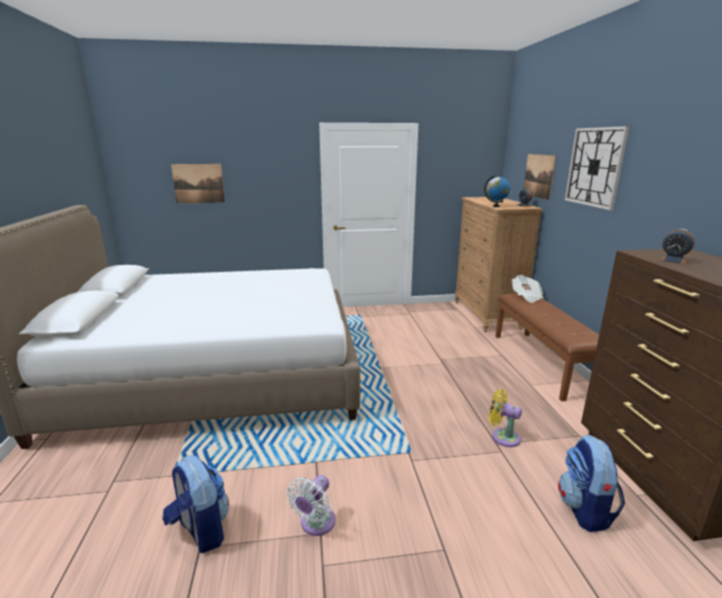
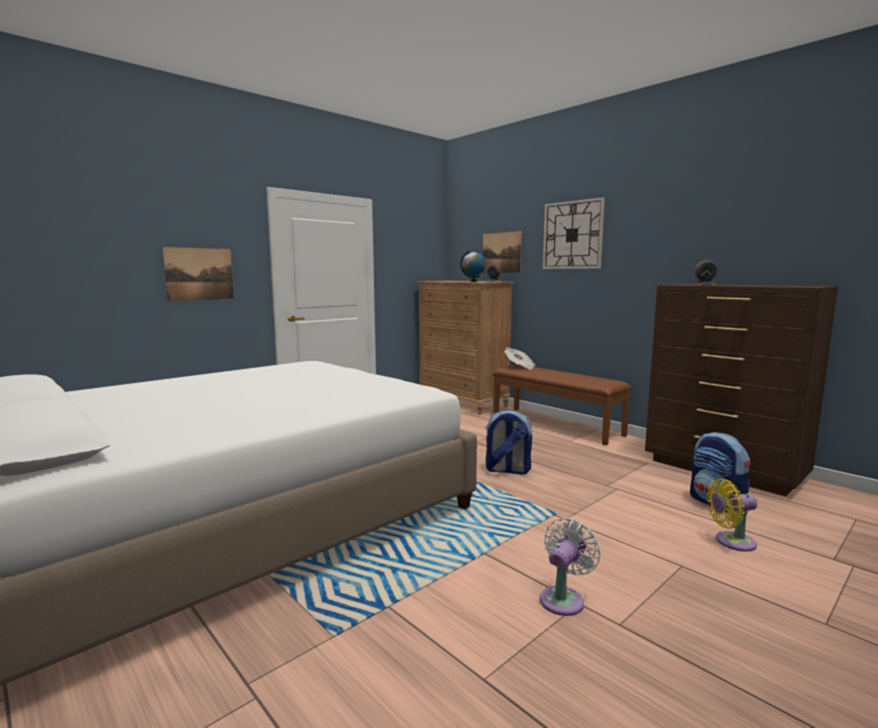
camera: 35 degrees left, 10 degrees down
backpack [162,455,229,553] -> backpack moved to [485,410,532,475]
picture [171,164,225,204] -> picture moved to [162,247,234,301]
white fan [286,475,336,536] -> white fan turned 135 degrees counterclockwise [540,518,601,616]
yellow fan [488,389,522,447] -> yellow fan moved to [707,478,757,552]

